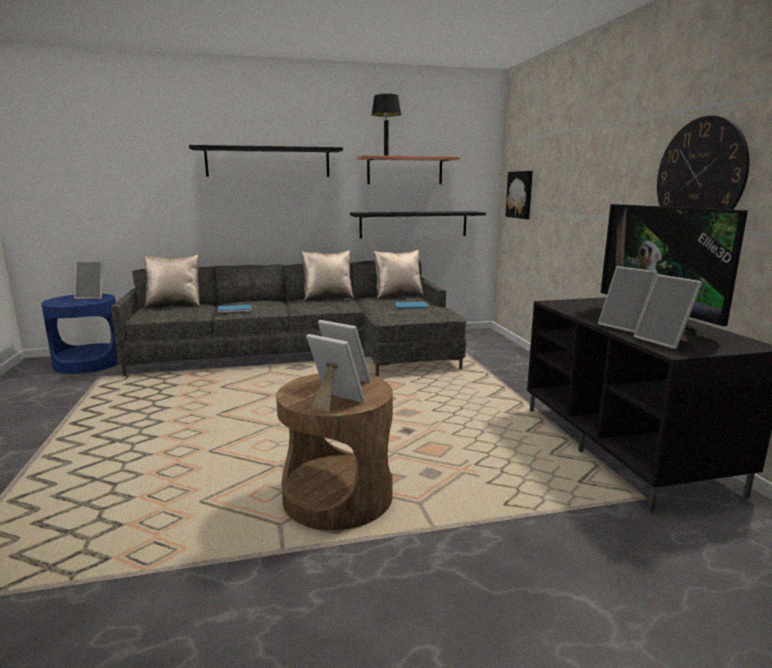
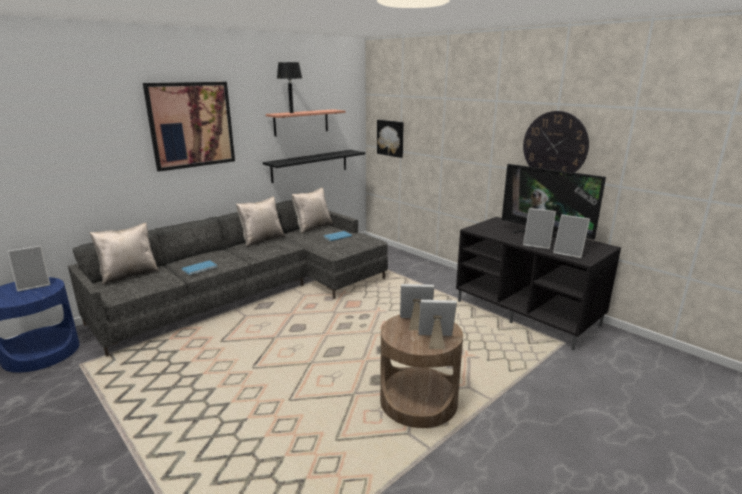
camera: 30 degrees left, 5 degrees up
black shelf [189,145,343,177] -> picture [143,82,235,172]

